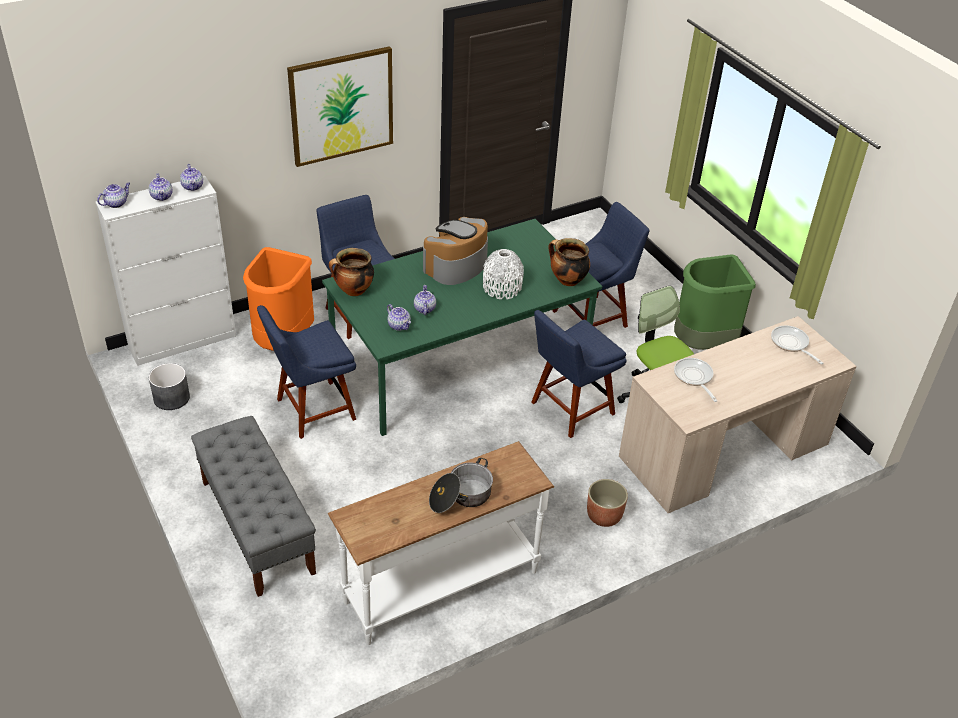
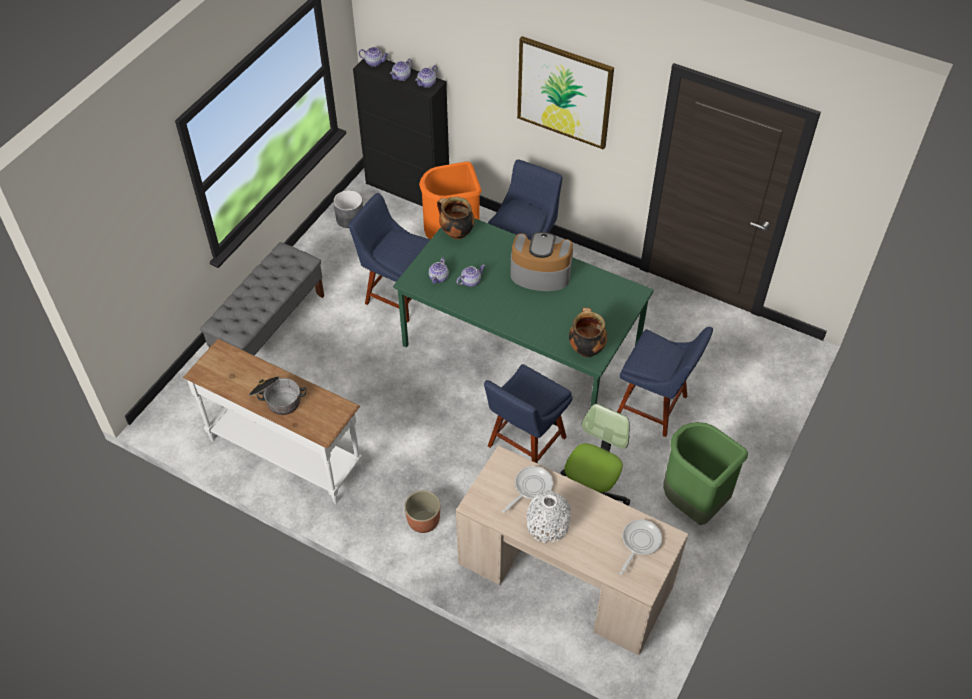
camera: 60 degrees right, 10 degrees up
white cabinet [96,176,236,366] -> black cabinet [353,57,449,206]
white vase [483,249,524,299] -> white vase moved to [527,490,571,543]
blue chair [532,310,627,438] -> blue chair turned 75 degrees counterclockwise [484,364,573,463]

